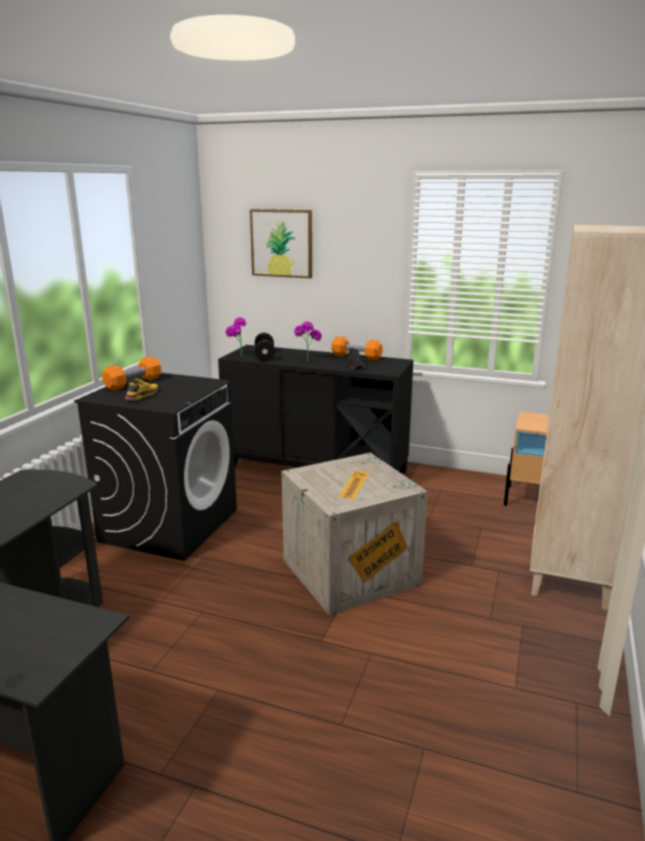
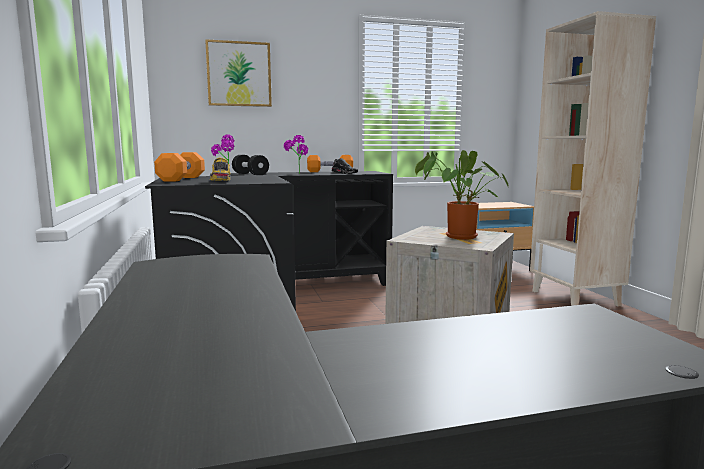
camera: 35 degrees left, 10 degrees down
none -> potted plant [415,150,509,240]

